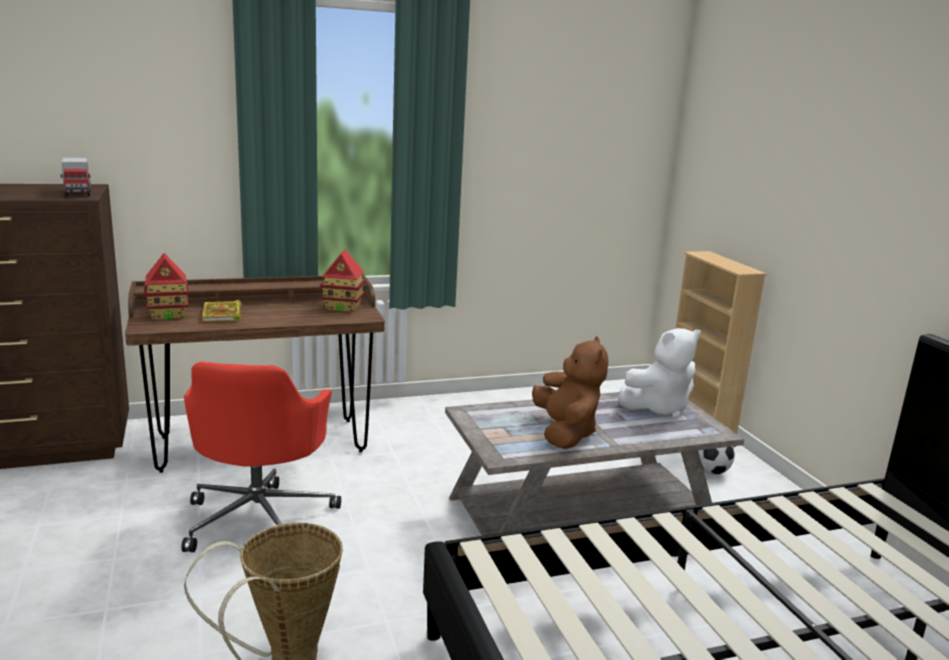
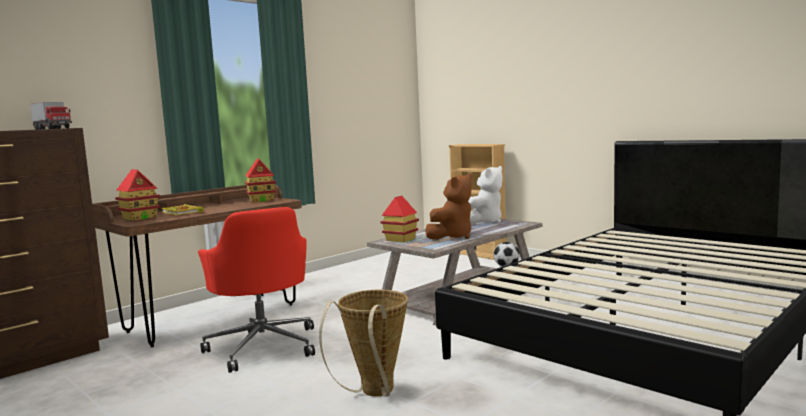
camera: 25 degrees left, 10 degrees down
brown plush toy [532,336,608,449] -> brown plush toy turned 75 degrees clockwise [425,174,472,240]
none -> toy house [380,196,419,242]

